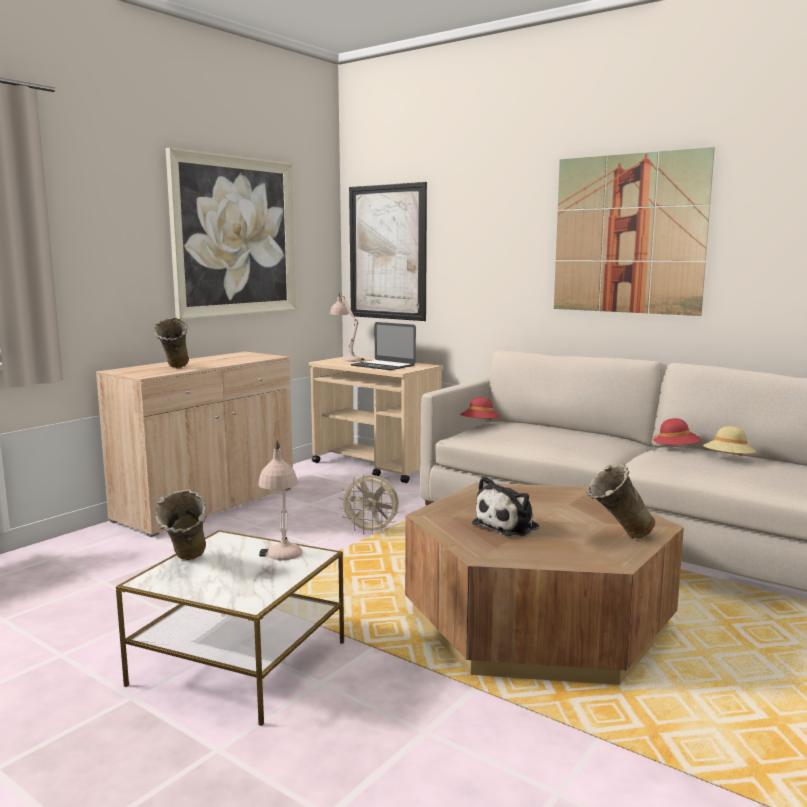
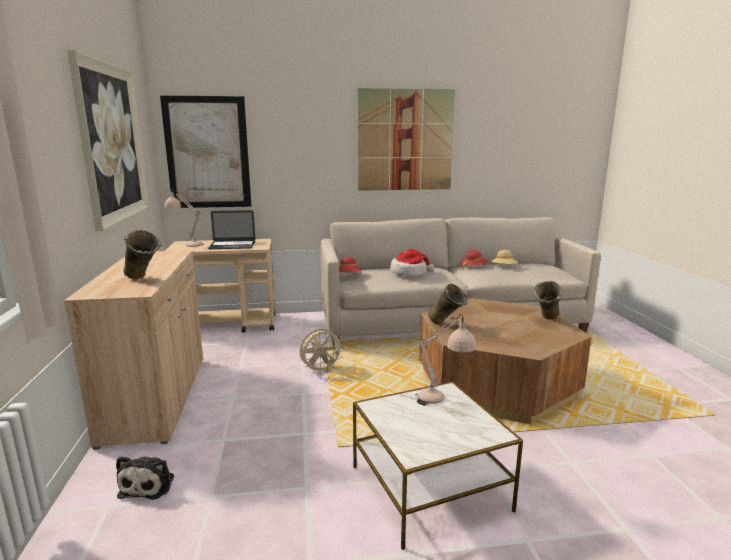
camera: 45 degrees left, 5 degrees up
beige vase [155,489,206,560] -> beige vase moved to [428,283,468,325]
plush toy [472,476,539,536] -> plush toy moved to [116,456,174,500]
none -> hat [390,249,434,276]

